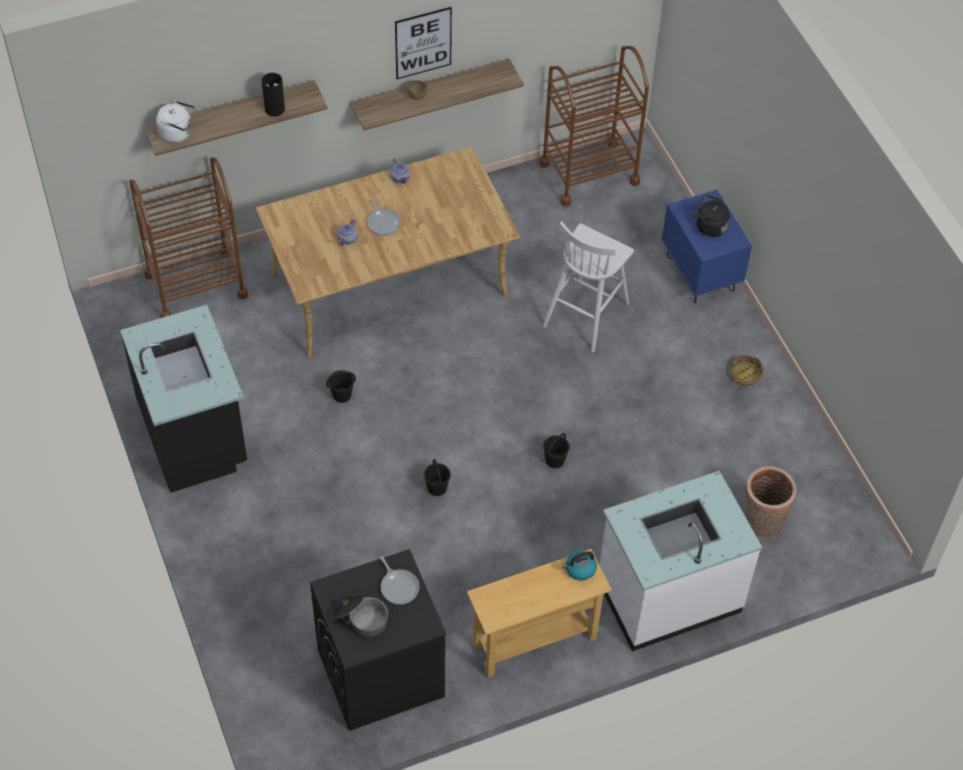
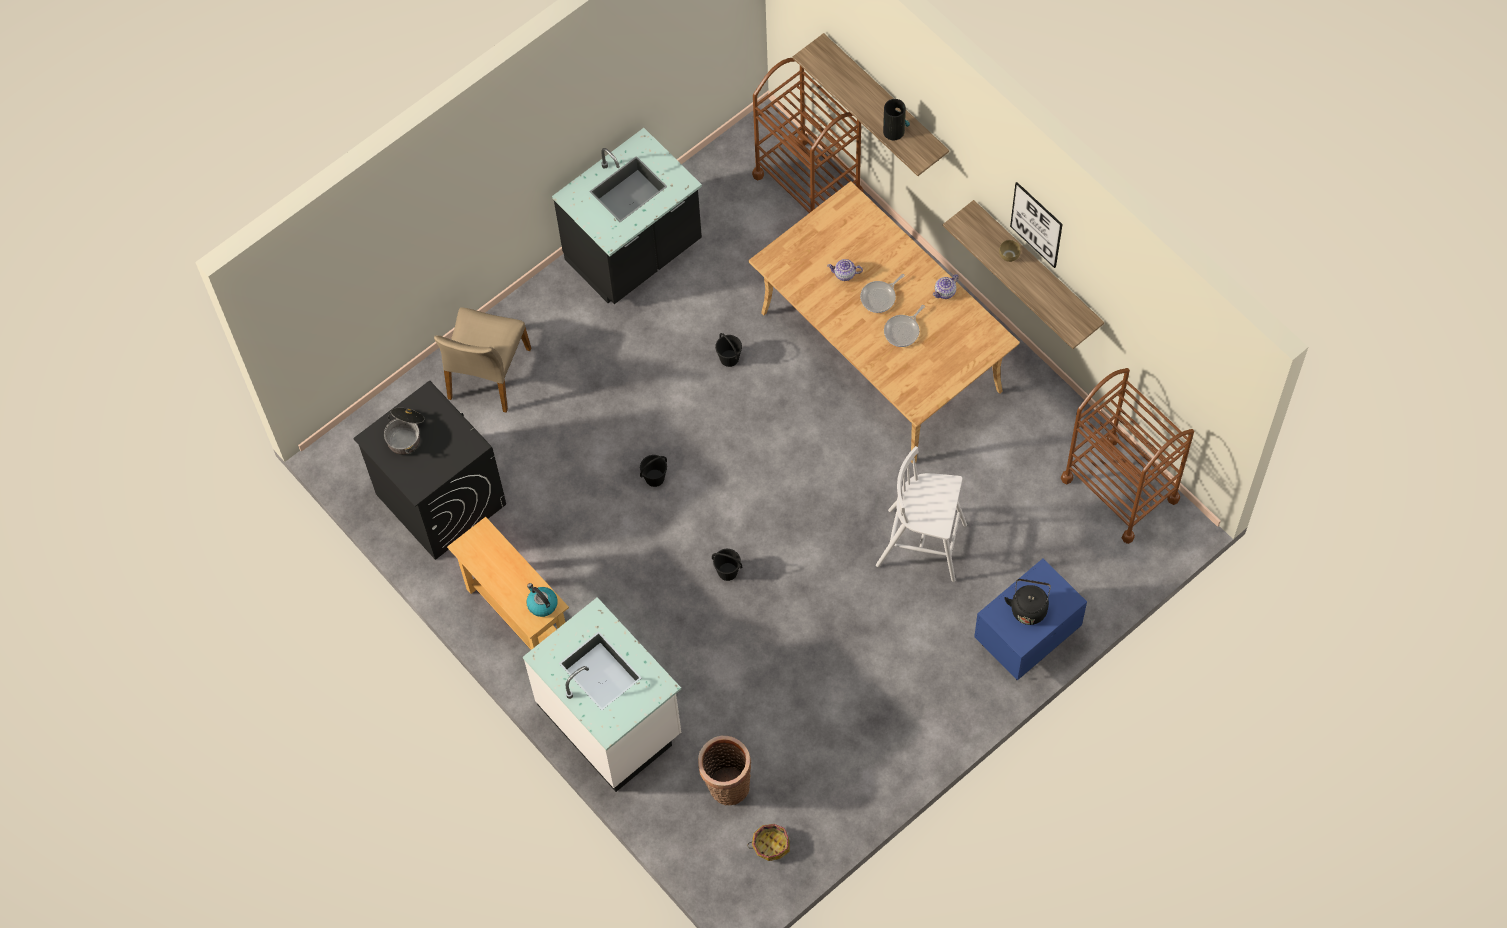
camera: 75 degrees right, 10 degrees up
white kettle [156,101,195,143] -> none
frying pan [380,556,419,605] -> frying pan moved to [884,305,925,347]
basket [730,355,763,390] -> basket moved to [747,824,790,861]
none -> beige chair [434,307,531,413]

